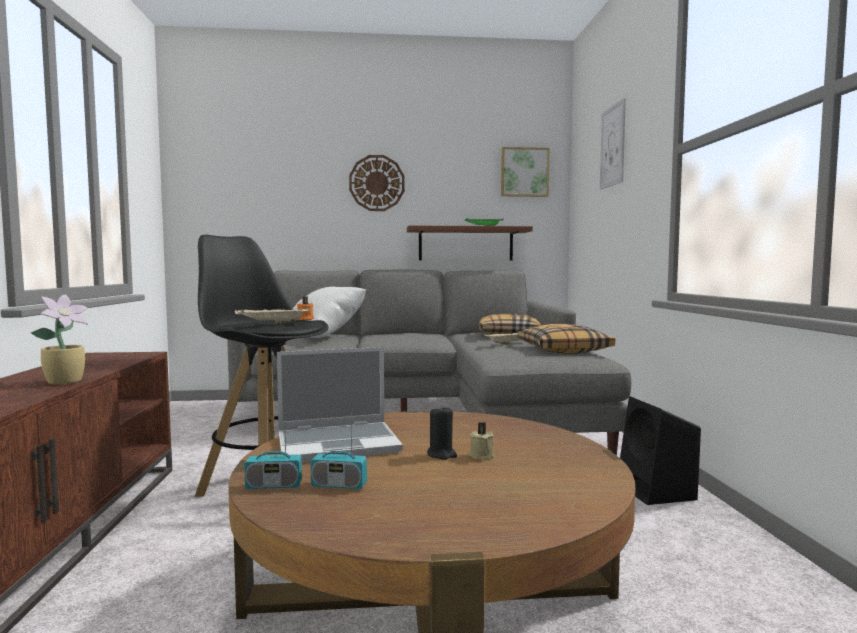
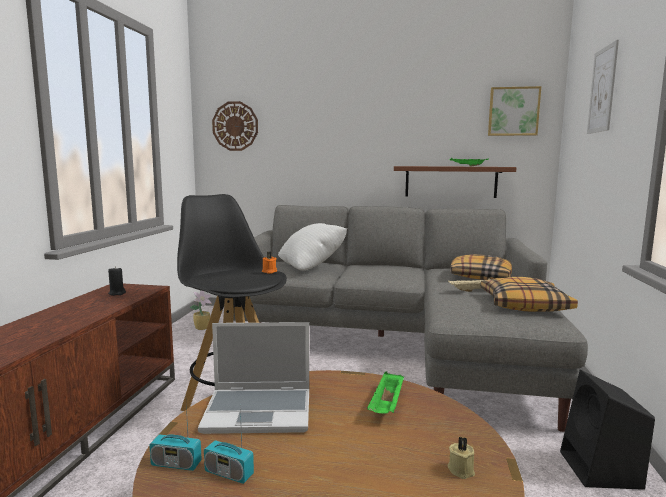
camera: 15 degrees right, 5 degrees up
potted plant [31,294,88,385] -> potted plant moved to [190,291,211,330]
beige tray [235,307,310,324] -> none
wall clock [349,155,405,211] -> wall clock moved to [212,101,258,151]
black candle [427,405,457,460] -> black candle moved to [108,266,126,296]
beige candle [469,422,495,460] -> beige candle moved to [448,436,475,479]
none -> green tray [367,371,404,413]

